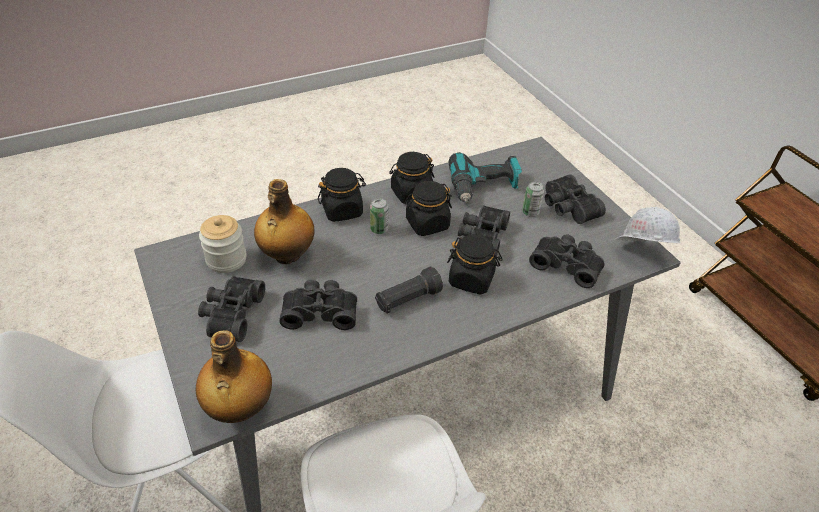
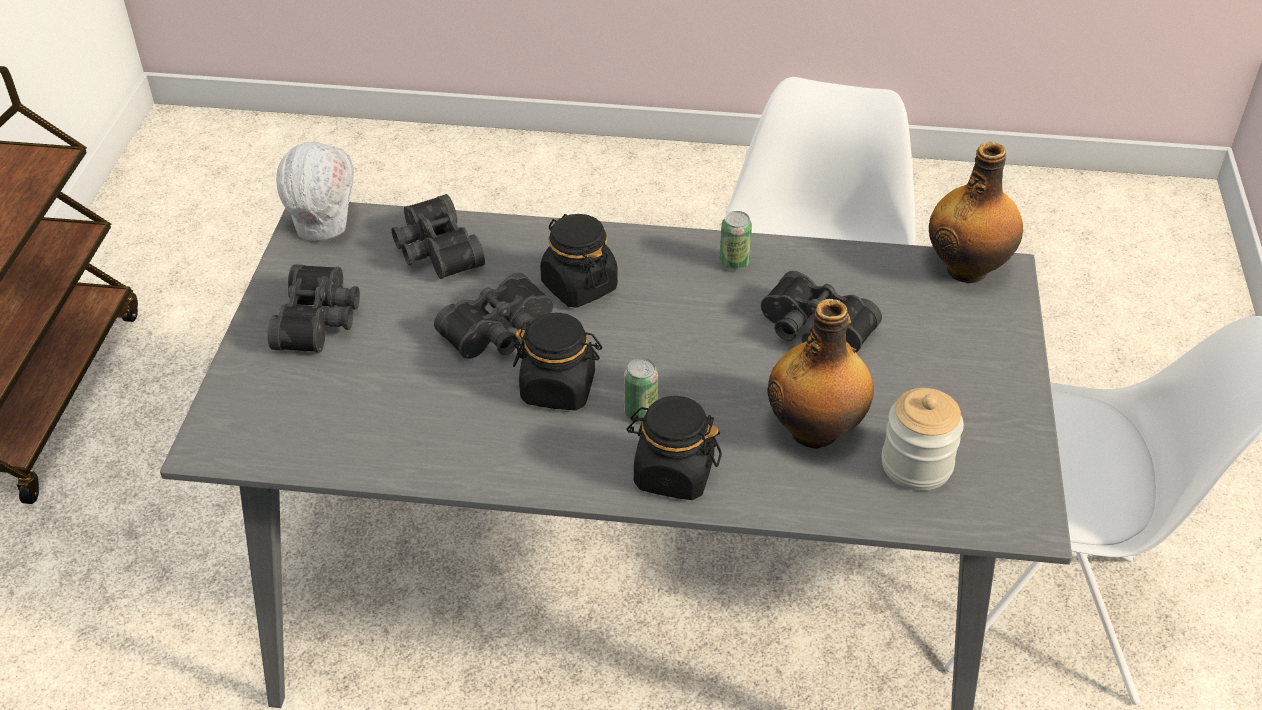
camera: 145 degrees left, 0 degrees up
black binoculars [198,276,265,342] -> none
black flashlight [375,267,443,313] -> none
black jar [389,152,434,203] -> none
power drill [449,152,522,203] -> none
can [522,182,544,217] -> can moved to [720,211,752,270]

